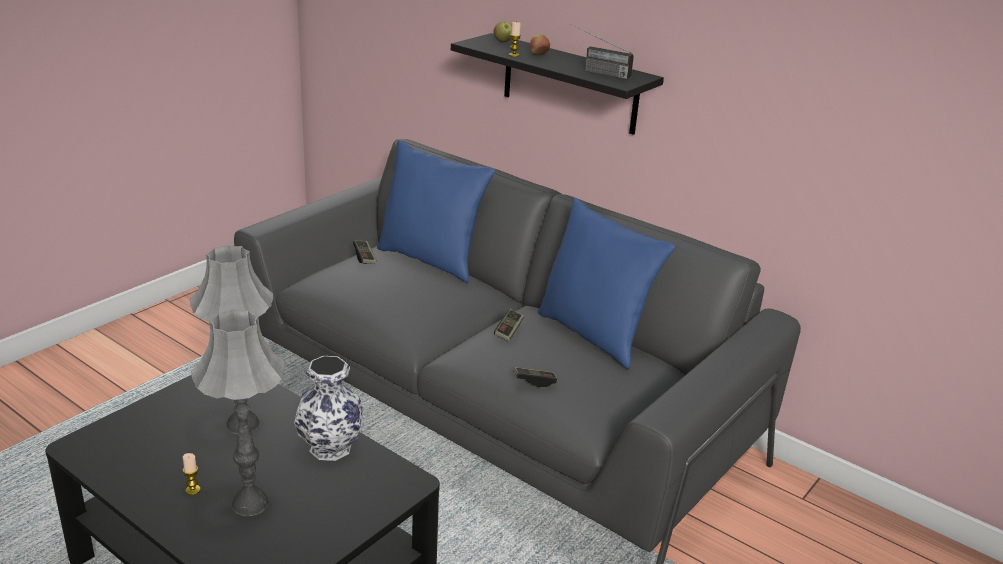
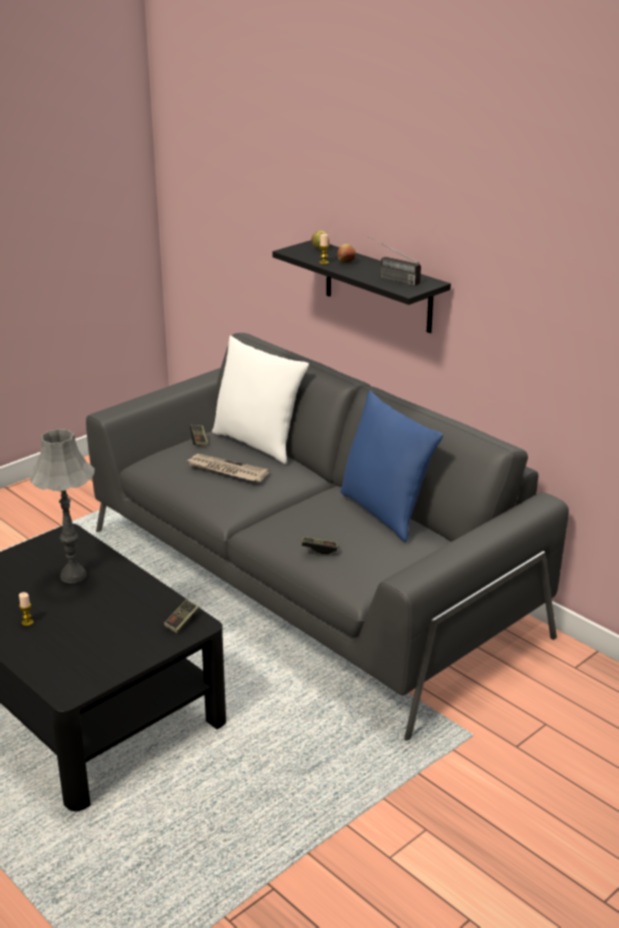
camera: 10 degrees right, 0 degrees up
grey table lamp [191,309,285,516] -> none
vase [294,356,364,461] -> none
blue pillow [377,140,495,282] -> white pillow [212,335,309,464]
game controller [494,309,524,341] -> game controller moved to [163,599,199,633]
none -> newspaper [187,454,270,481]

